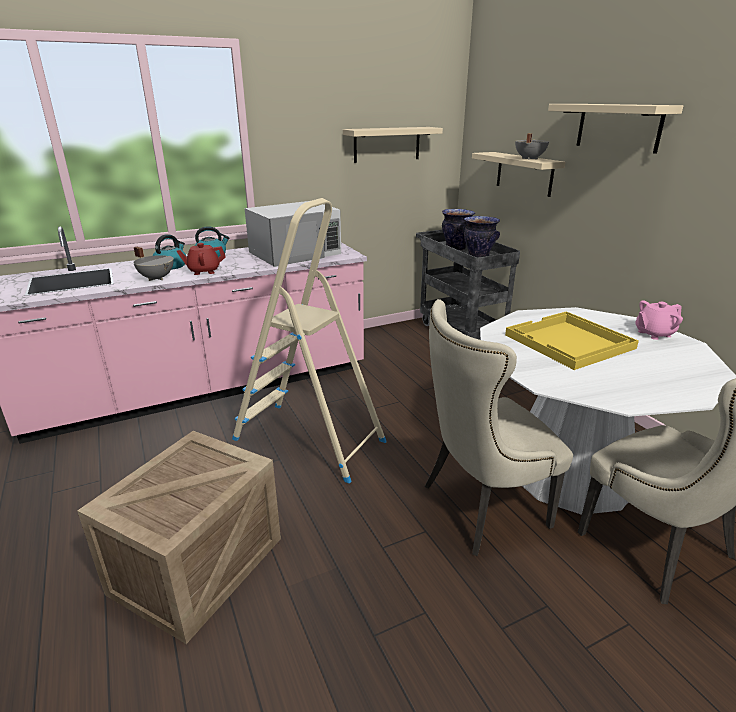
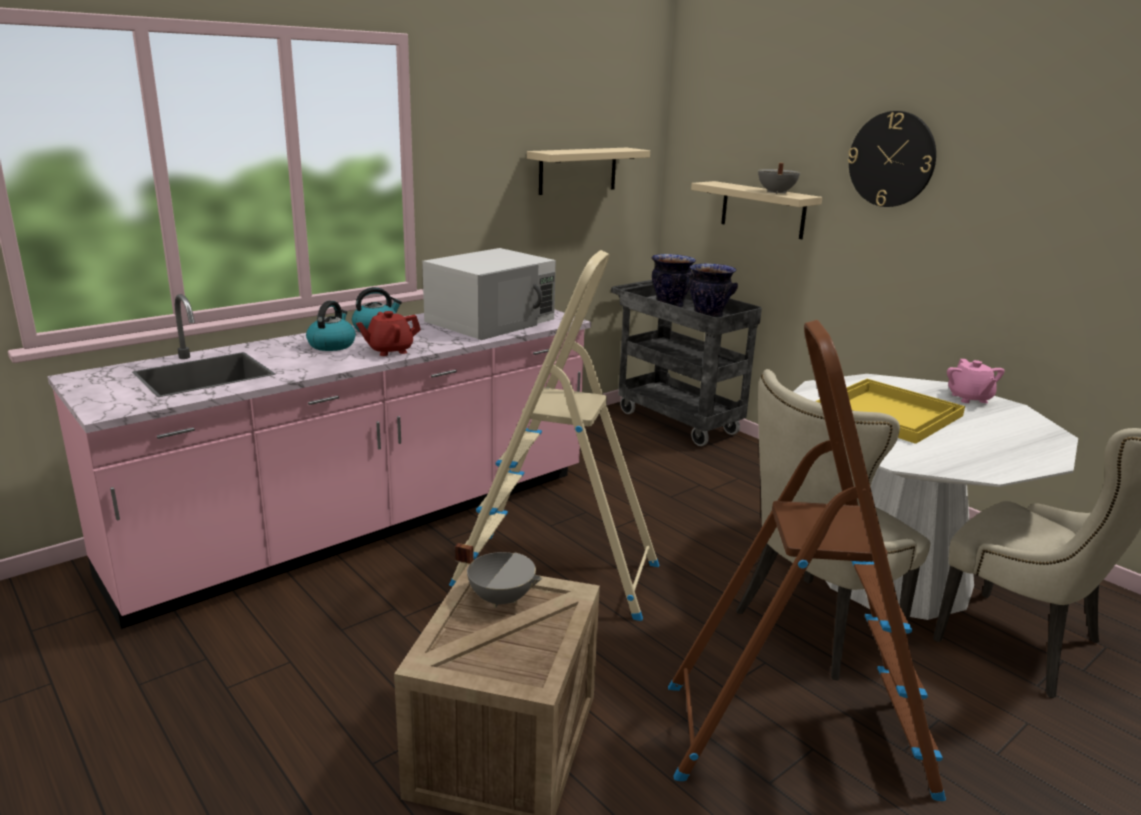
camera: 15 degrees left, 5 degrees down
grey cooking pot [133,247,173,281] -> grey cooking pot moved to [455,543,542,608]
beige shelf [548,104,683,154] -> wall clock [848,111,936,207]
pink teapot [635,300,683,340] -> pink teapot turned 60 degrees counterclockwise [947,359,1005,403]
none -> brown step ladder [668,320,946,801]

